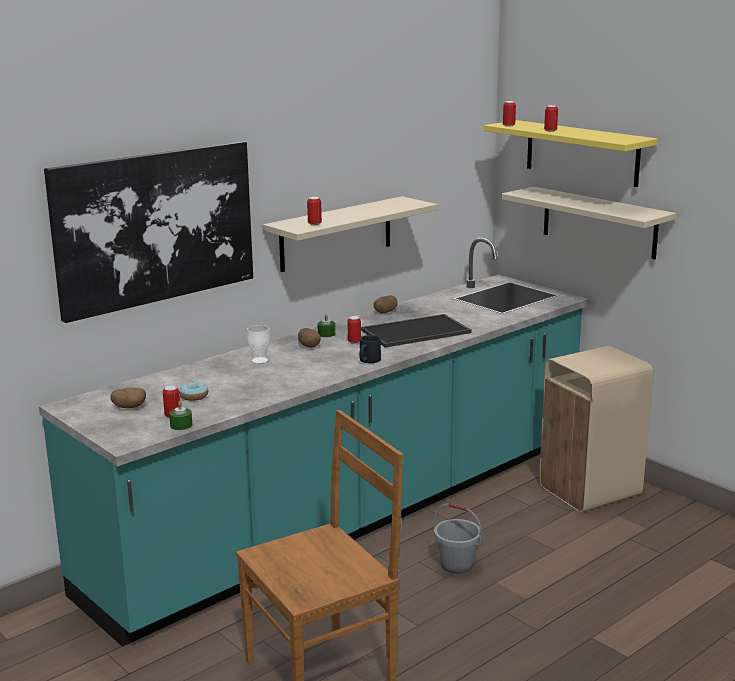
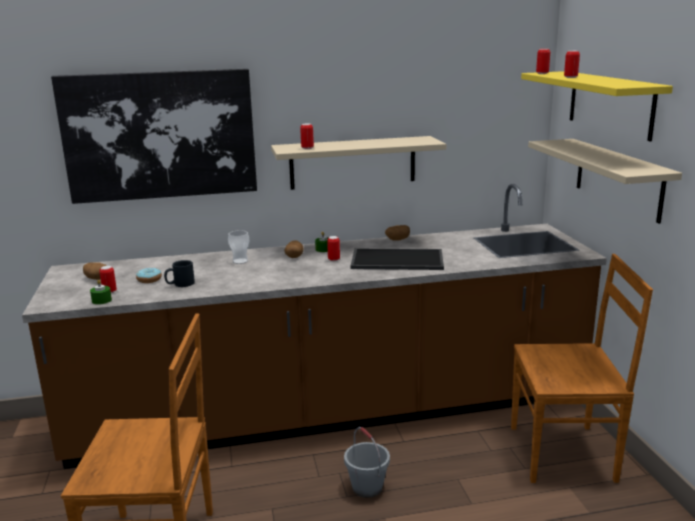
camera: 30 degrees right, 0 degrees up
turquoise counter [39,238,589,647] -> brown counter [22,184,607,469]
black mug [360,335,381,363] -> black mug moved to [164,260,195,287]
beige trash can [539,346,653,512] -> brown chair [511,254,653,483]

